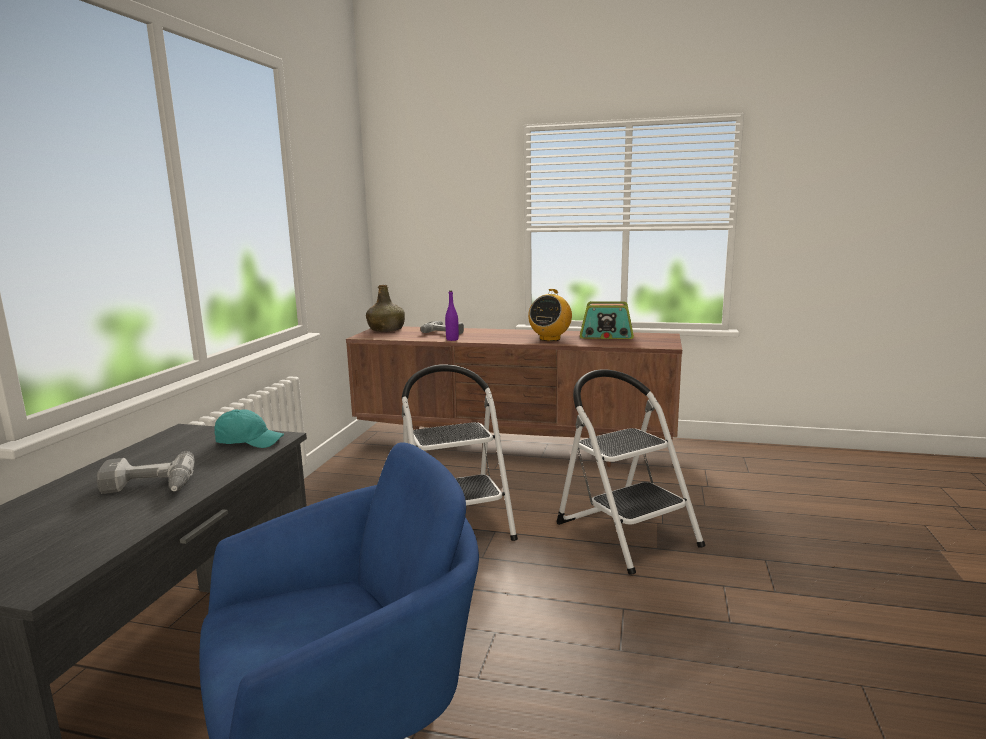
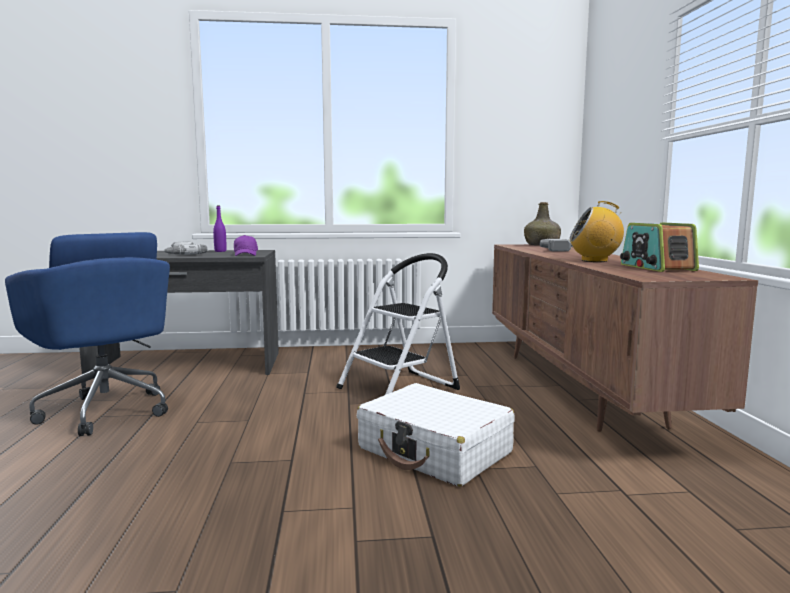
camera: 70 degrees right, 5 degrees down
turquoise cap [214,409,284,448] -> purple cap [234,235,258,256]
purple bottle [445,290,459,341] -> purple bottle moved to [213,205,227,252]
step ladder [557,369,705,575] -> white suitcase [357,383,515,487]

